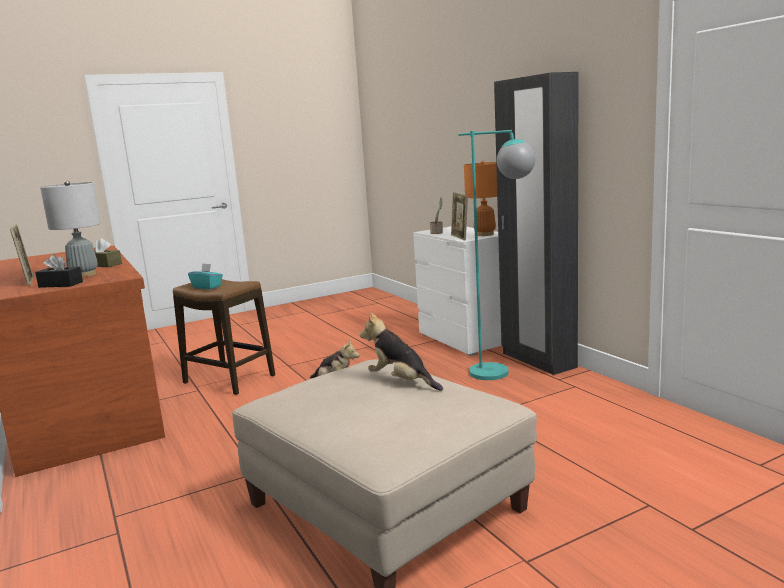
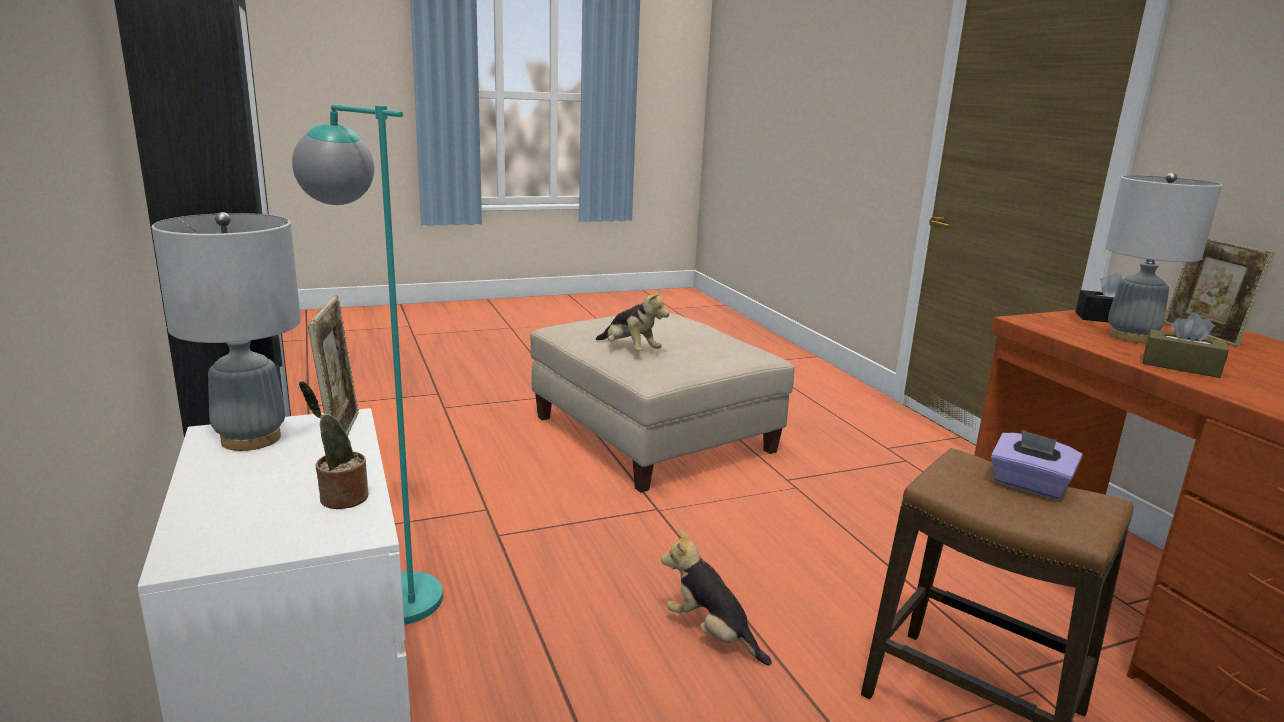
camera: 175 degrees left, 5 degrees up
turquoise tissue box [188,263,223,289] -> purple tissue box [991,430,1082,500]
orange table lamp [464,160,497,236] -> grey table lamp [151,212,301,451]

